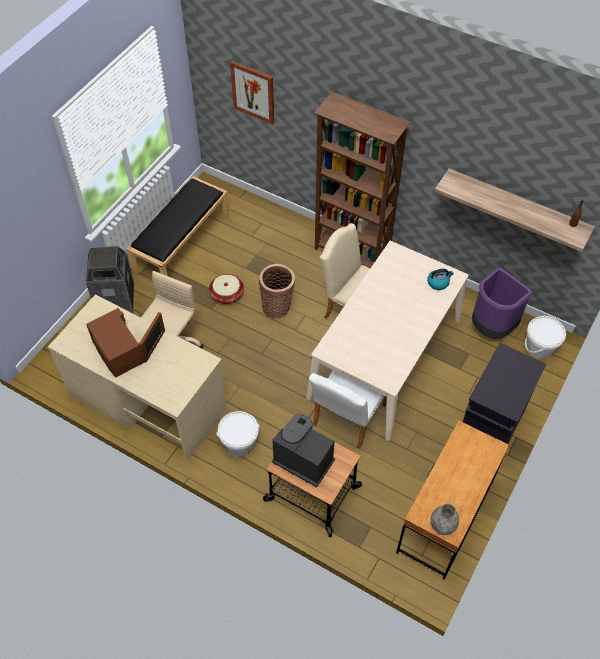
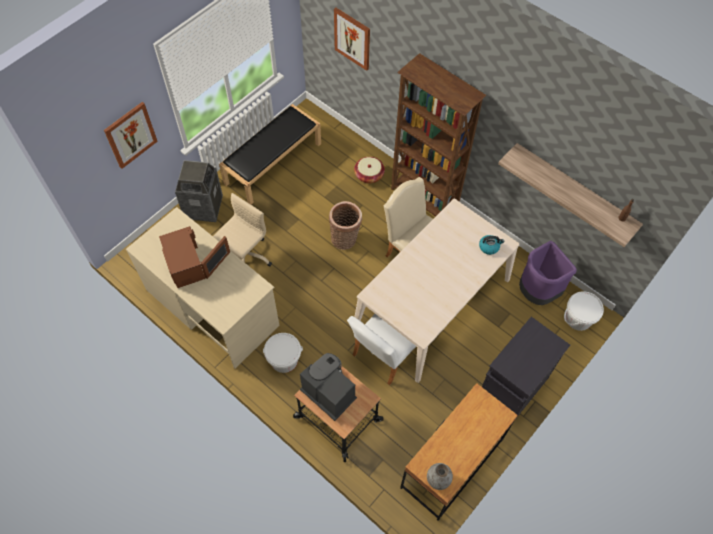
camera: 10 degrees right, 5 degrees up
basket [209,274,244,304] -> basket moved to [354,157,385,183]
none -> picture [104,102,158,169]

